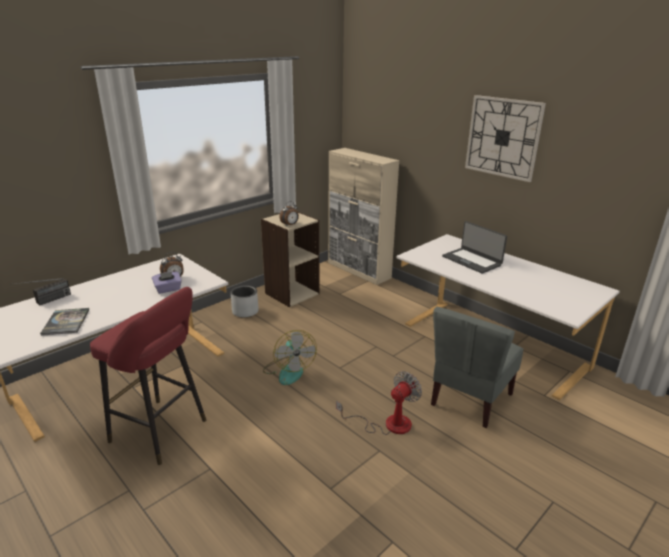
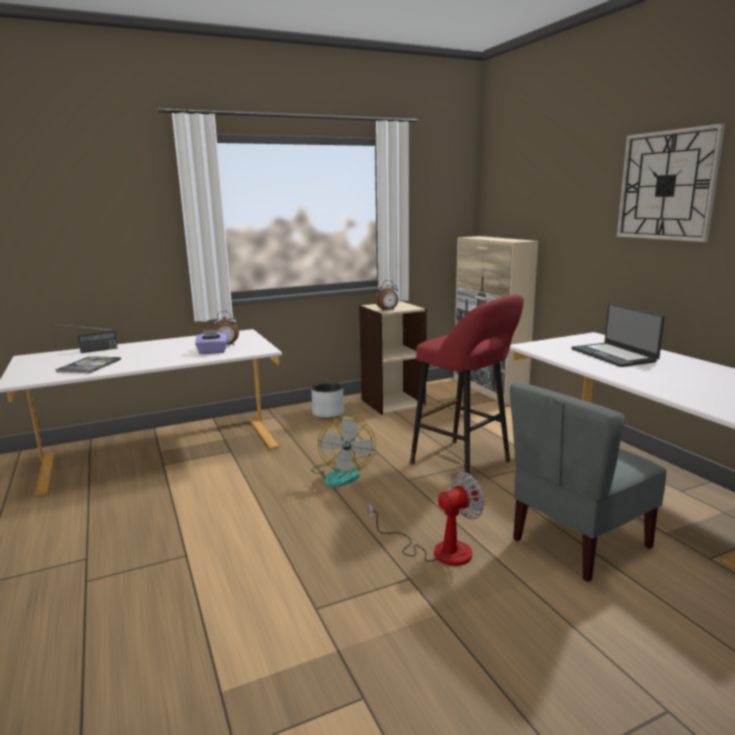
camera: 20 degrees right, 10 degrees down
red stool [90,287,206,465] -> red stool moved to [410,295,524,475]

